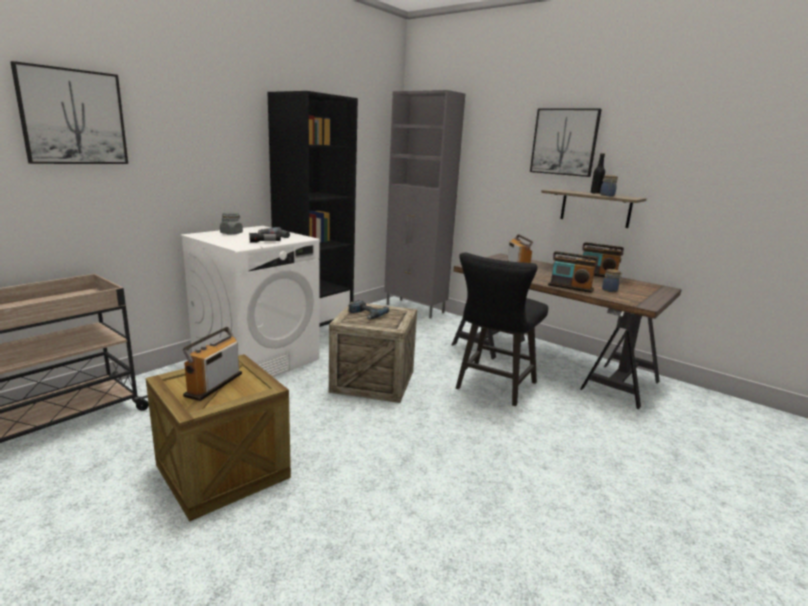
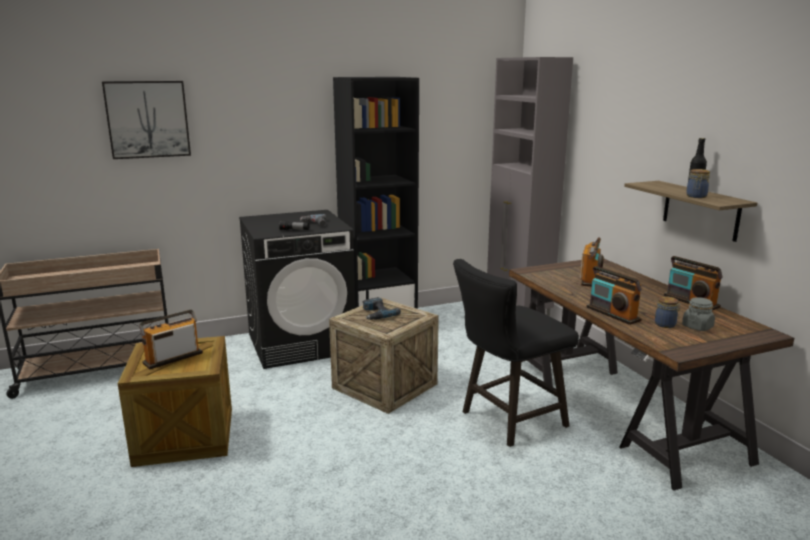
camera: 30 degrees right, 0 degrees up
white washing machine [180,226,320,377] -> black washing machine [239,210,355,369]
grey jar [220,212,243,235] -> grey jar moved to [682,297,715,331]
picture [530,108,602,177] -> none

